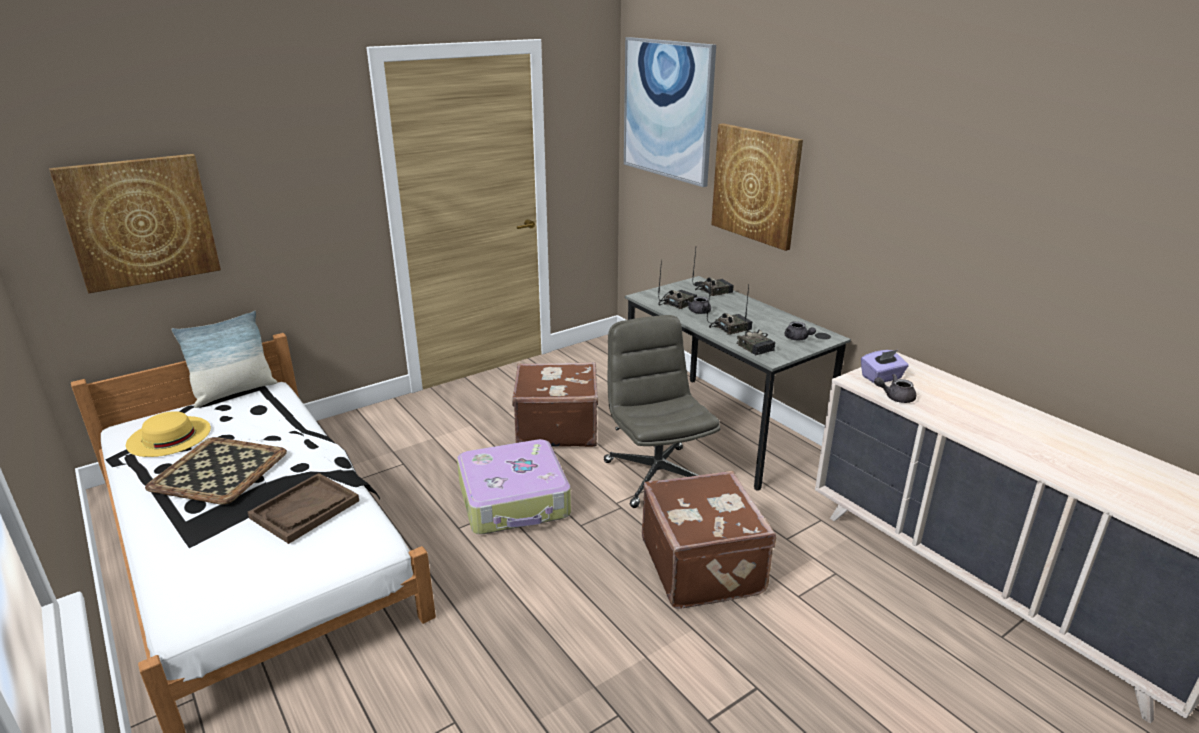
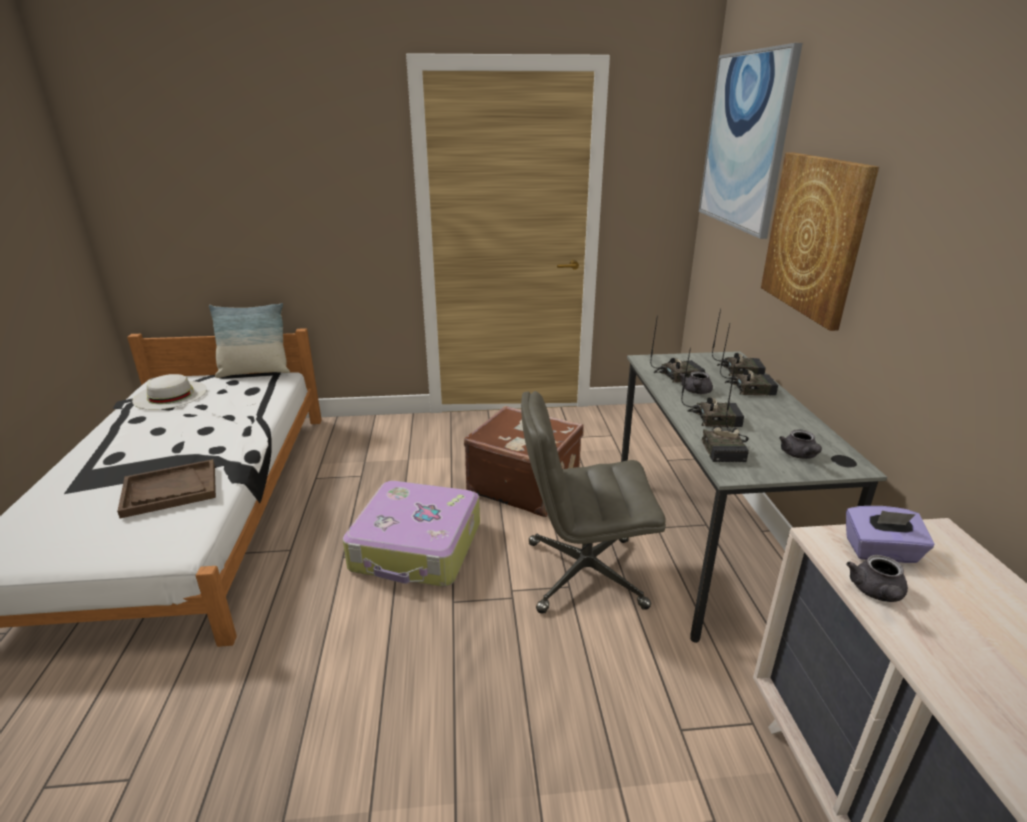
camera: 30 degrees right, 0 degrees up
picture [49,154,221,294] -> none
yellow hat [126,411,211,457] -> white hat [132,374,207,410]
tray [145,437,287,505] -> none
grey office chair [604,315,720,508] -> grey office chair turned 105 degrees counterclockwise [521,391,666,614]
brown suitcase [642,471,776,609] -> none
grey teapot [874,374,916,403] -> grey teapot turned 105 degrees counterclockwise [846,555,908,602]
none -> radio [720,324,778,396]

